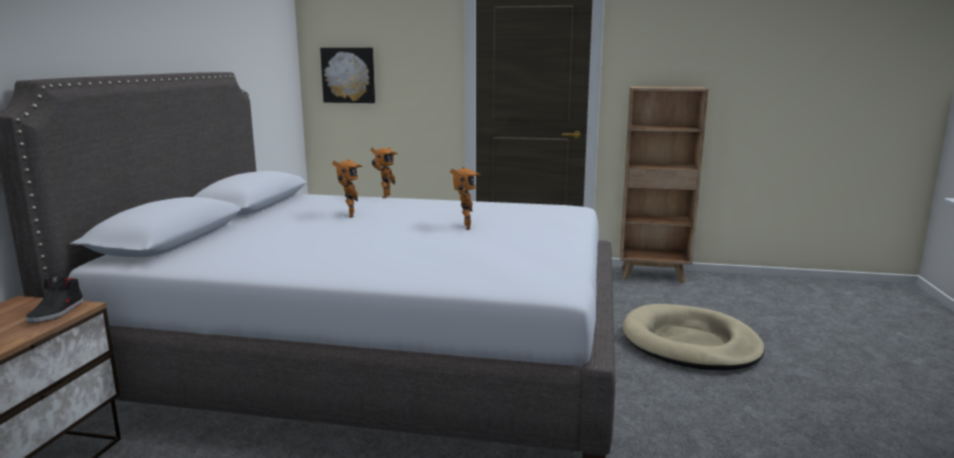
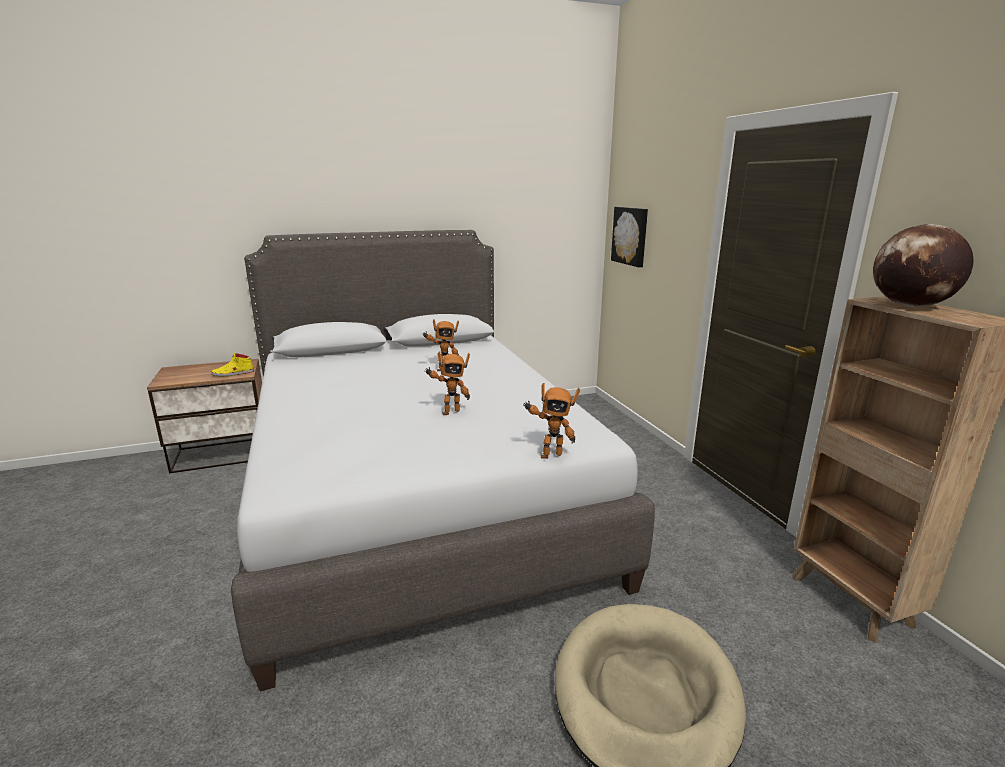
camera: 60 degrees right, 5 degrees up
black shoe [25,276,84,323] -> yellow shoe [211,353,254,376]
toy robot [370,147,398,198] -> toy robot moved to [523,383,580,459]
none -> globe [873,224,974,307]

